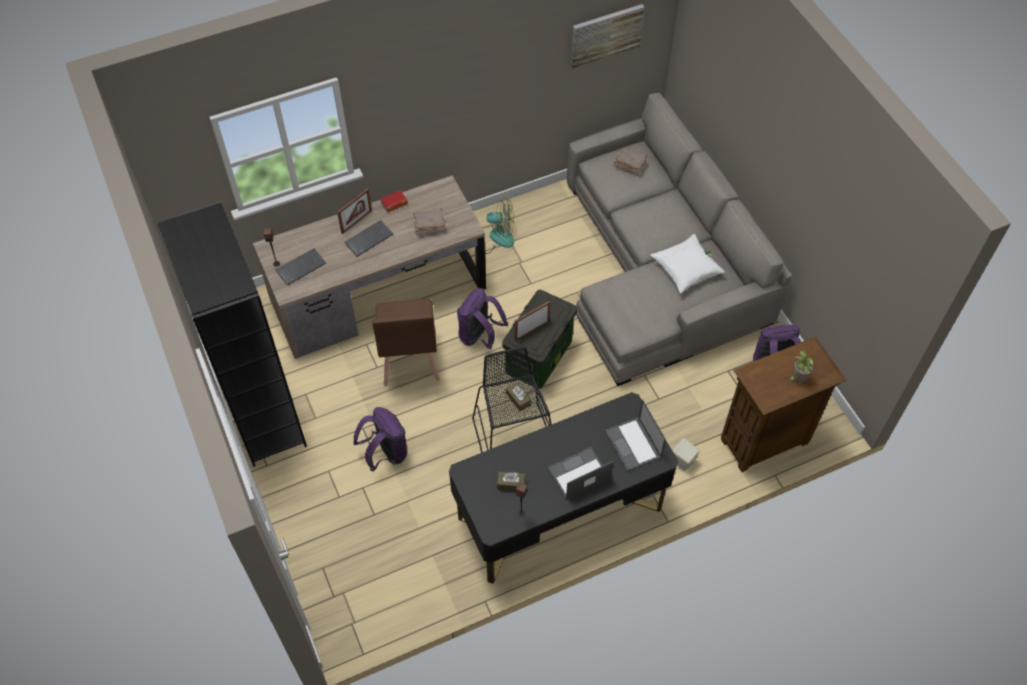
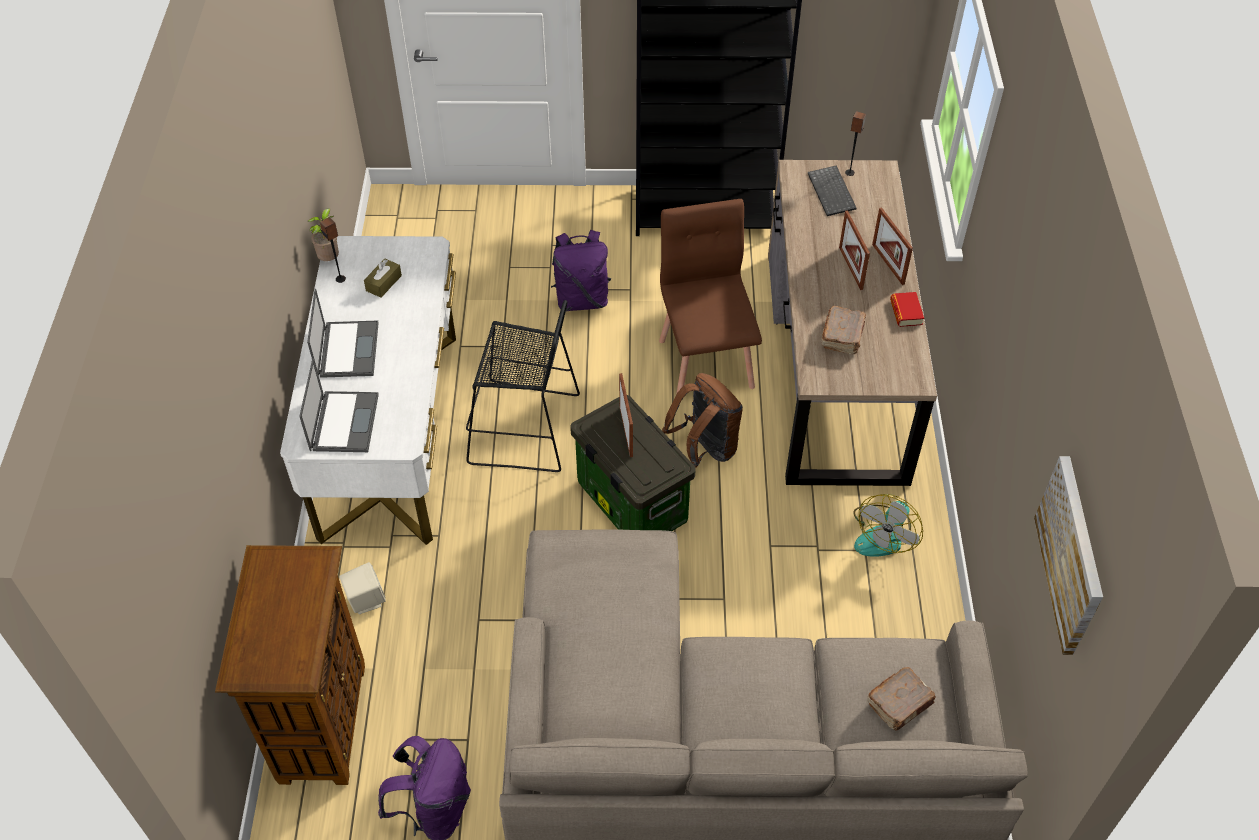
camera: 115 degrees right, 5 degrees down
keyboard [344,220,393,257] -> picture frame [839,210,870,290]
brown chair [372,299,440,386] -> brown chair turned 60 degrees clockwise [659,199,762,393]
black desk [449,392,678,584] -> white desk [280,236,456,545]
purple backpack [457,288,508,349] -> brown backpack [662,373,743,468]
brown tissue box [506,382,531,411] -> none
laptop [605,399,666,472] -> laptop turned 90 degrees clockwise [299,358,379,452]
white pillow [650,234,725,294] -> none
potted plant [788,350,816,382] -> potted plant moved to [308,208,339,261]

